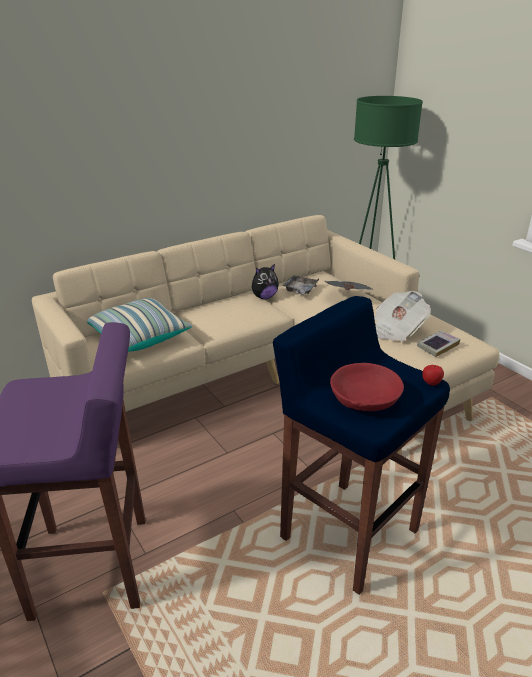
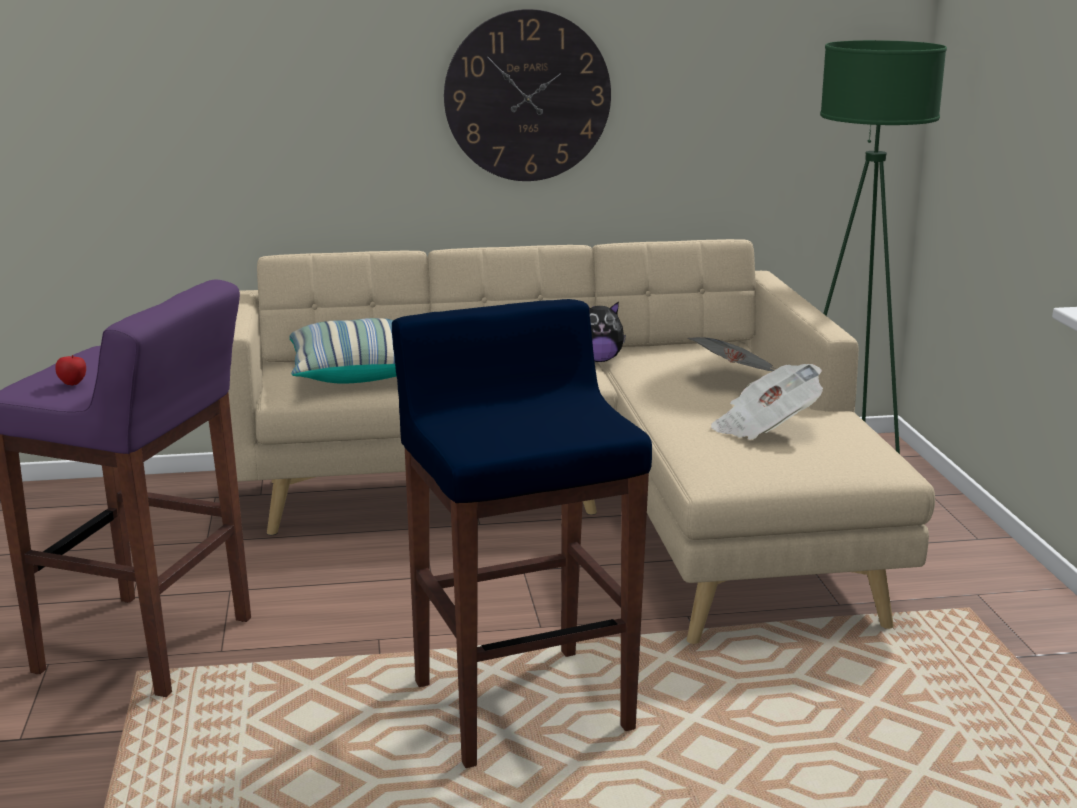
camera: 25 degrees right, 10 degrees down
grey tray [282,275,319,294] -> none
red bowl [330,363,404,411] -> none
book [417,331,460,357] -> none
apple [422,365,444,386] -> apple moved to [56,355,86,386]
none -> wall clock [444,9,611,181]

